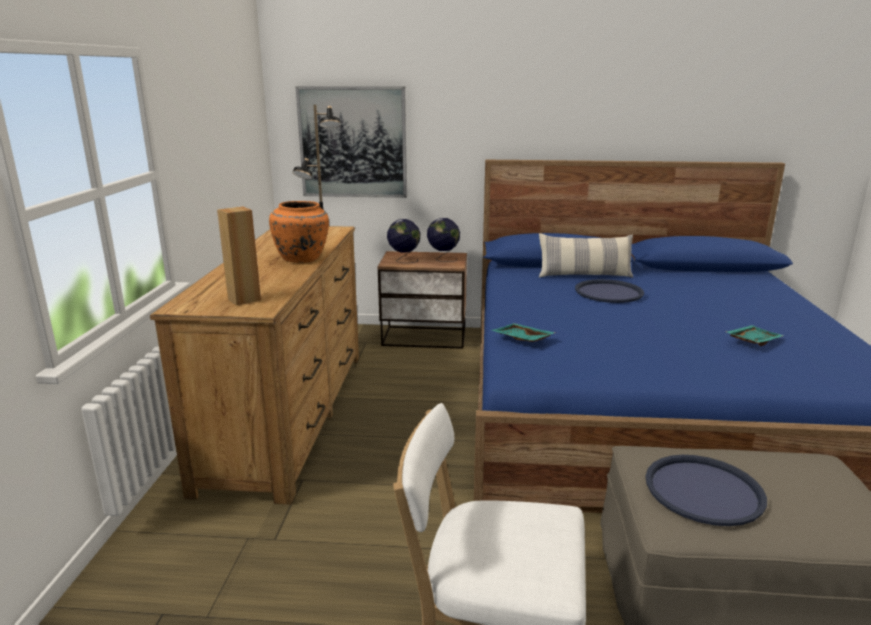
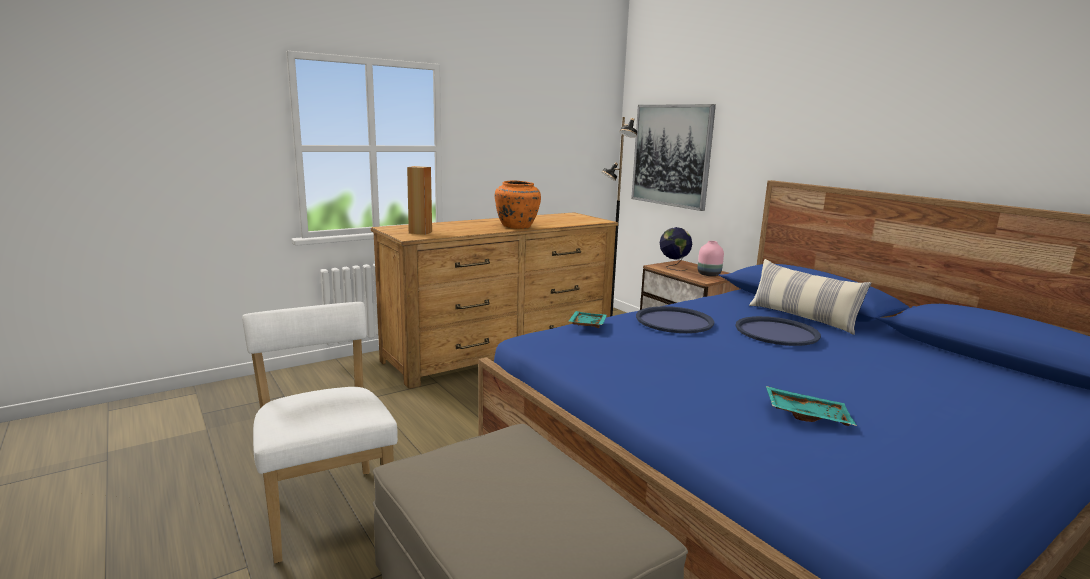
camera: 50 degrees right, 5 degrees down
globe [427,218,460,262] -> pink vase [698,241,724,276]
blue tray [646,455,767,526] -> blue tray moved to [636,306,714,333]

